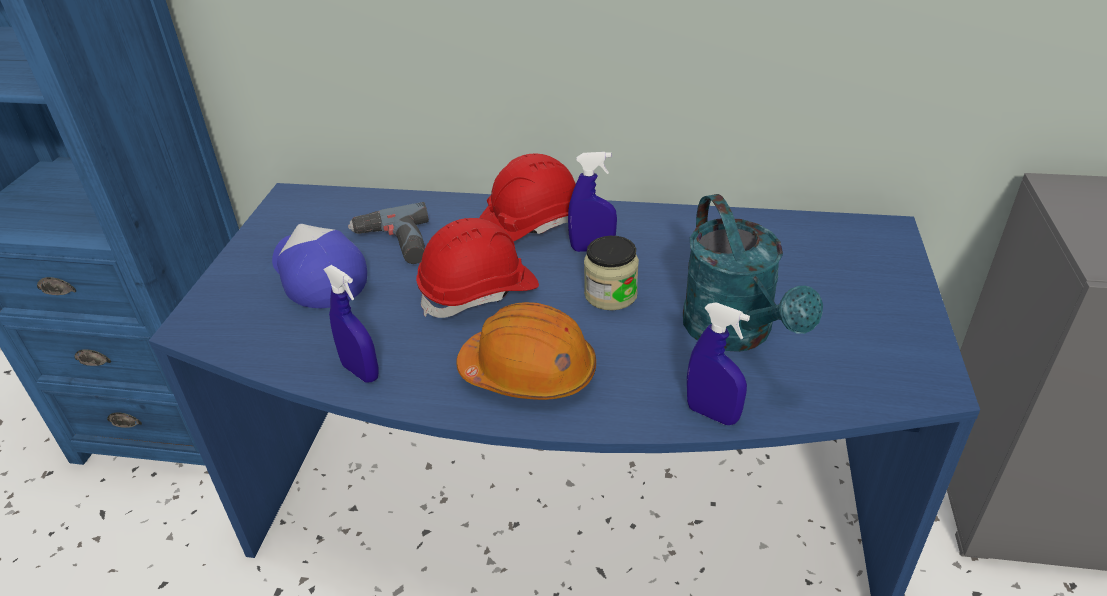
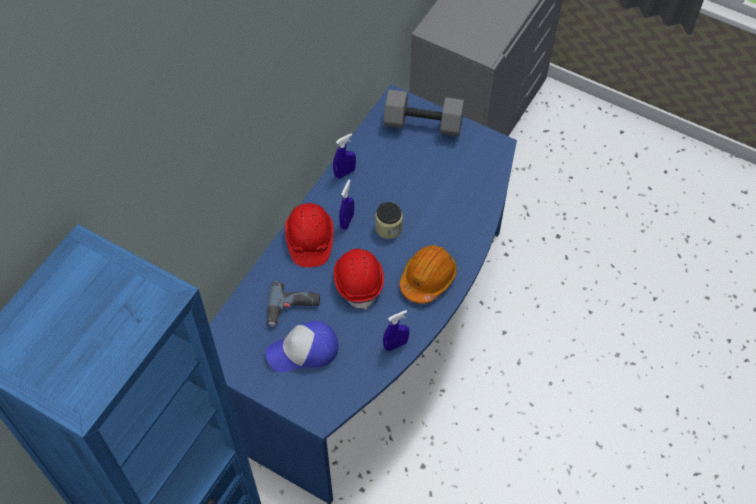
camera: 70 degrees left, 20 degrees up
turquoise watering can [683,194,823,352] -> none
blue spray bottle [687,302,750,425] -> blue spray bottle moved to [333,133,356,179]
none -> grey dumbbell [384,89,464,137]

